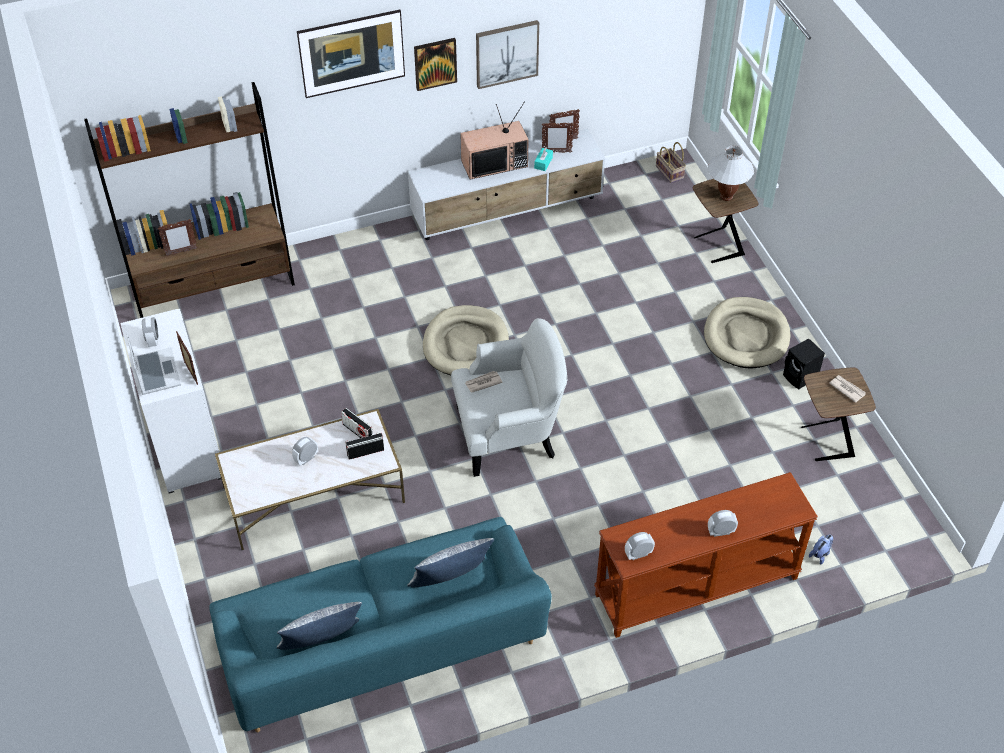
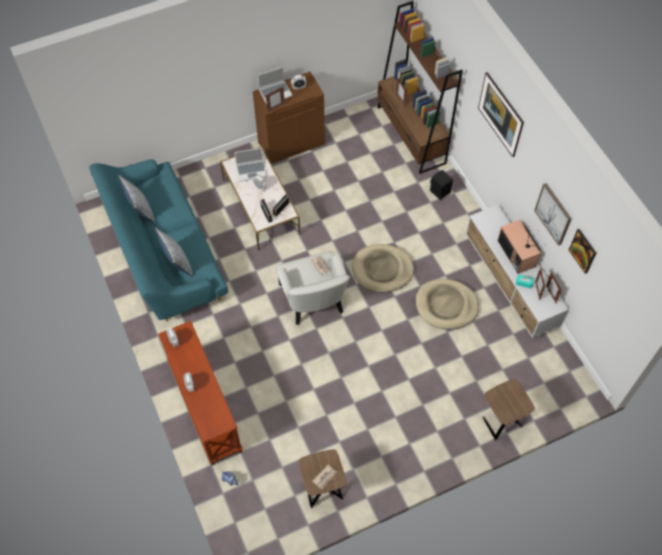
camera: 85 degrees right, 10 degrees up
white cabinet [120,309,221,494] -> brown cabinet [253,72,325,164]
picture [414,38,457,91] -> picture moved to [569,229,596,274]
basket [656,142,686,183] -> none
beige dog bed [704,297,791,369] -> beige dog bed moved to [416,279,479,329]
white table lamp [708,146,754,201] -> none
black speaker [783,338,825,389] -> black speaker moved to [430,170,453,200]
none -> laptop [234,148,267,182]

